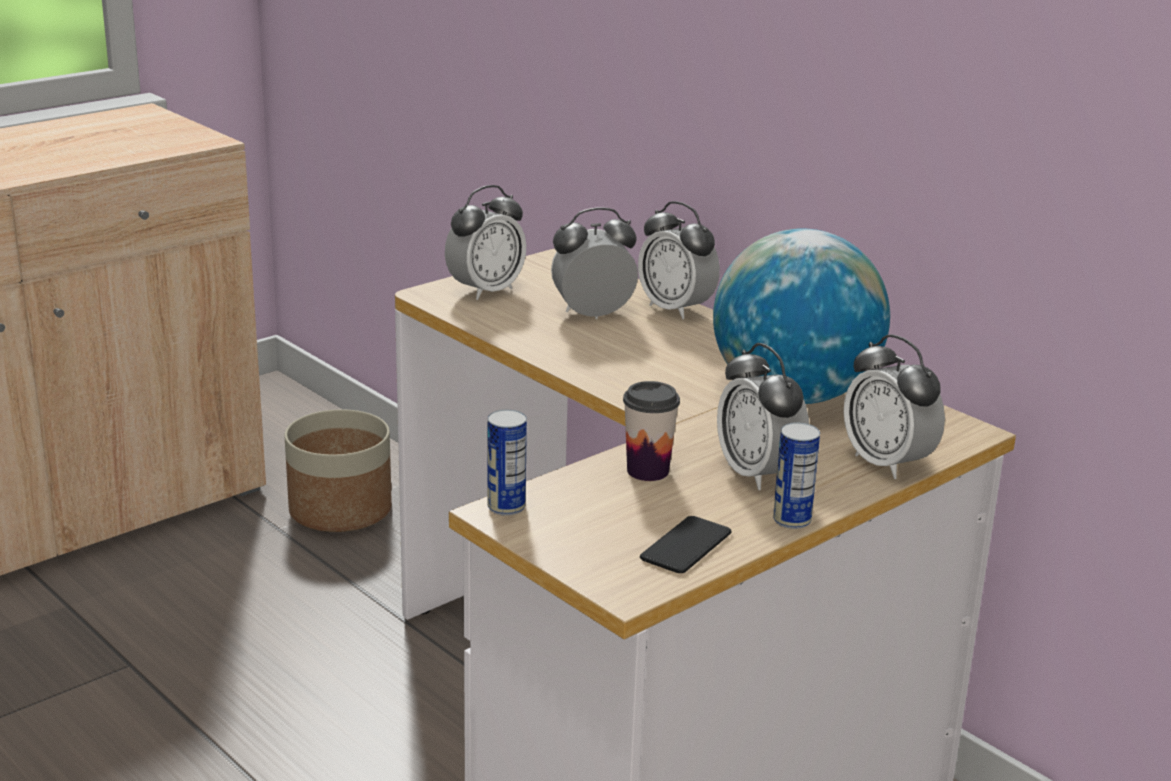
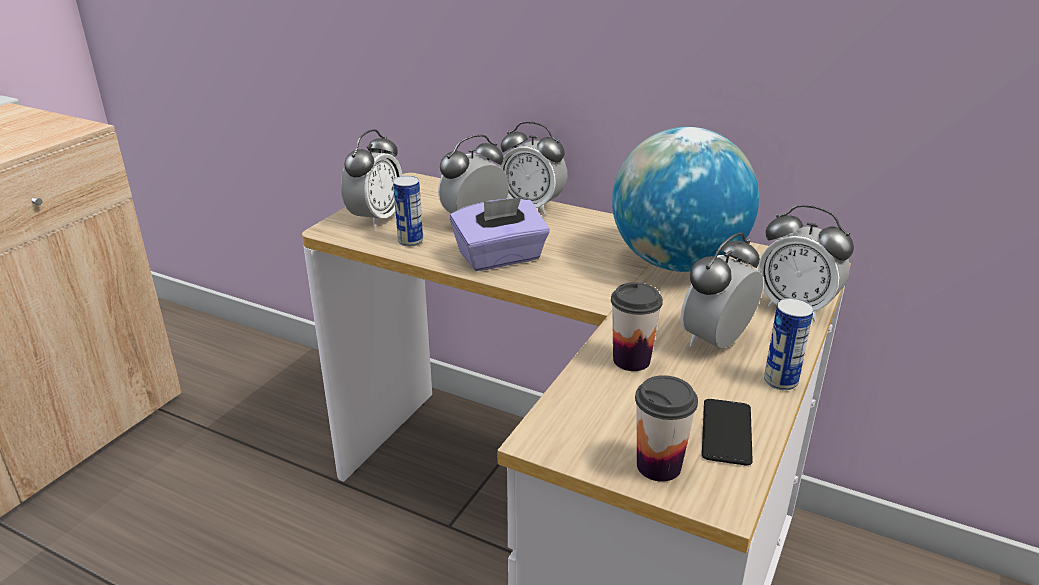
camera: 20 degrees left, 5 degrees up
planter [285,409,392,532] -> none
can [487,410,527,516] -> can moved to [393,176,423,246]
alarm clock [717,343,809,490] -> alarm clock turned 90 degrees clockwise [680,233,763,349]
none -> purple tissue box [450,197,550,271]
none -> cup [635,375,698,482]

